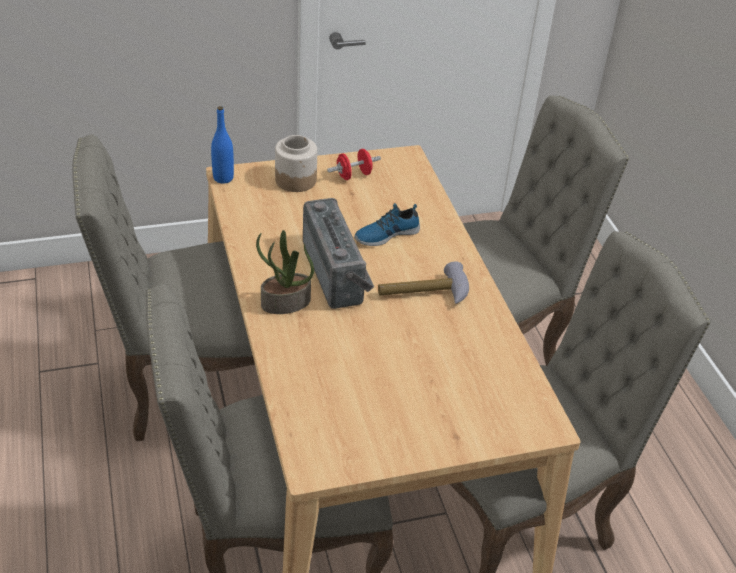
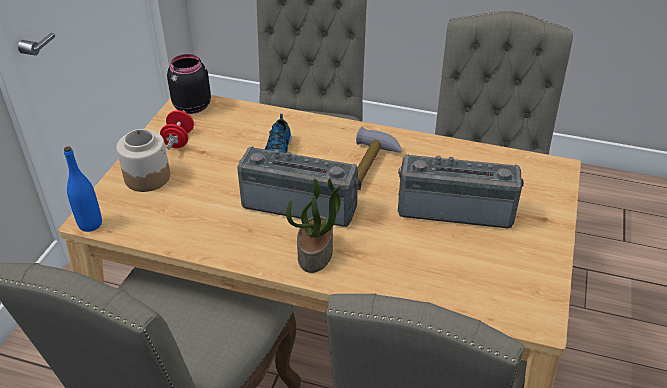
camera: 55 degrees left, 0 degrees up
none -> black jar [167,54,211,114]
none -> radio [398,154,524,228]

